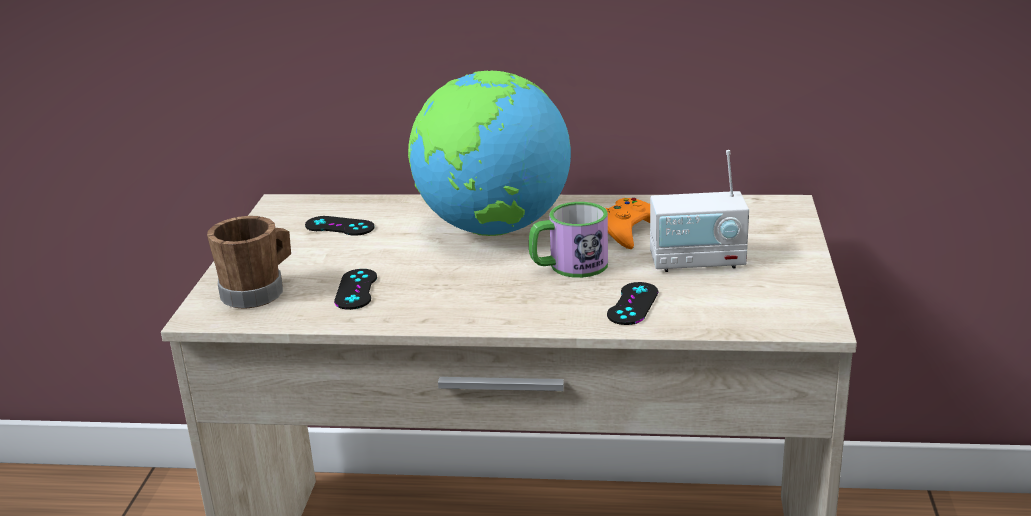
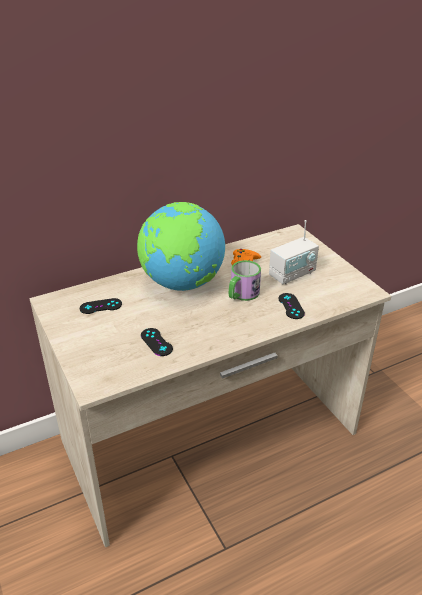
camera: 35 degrees left, 10 degrees up
brown mug [207,216,291,309] -> none

